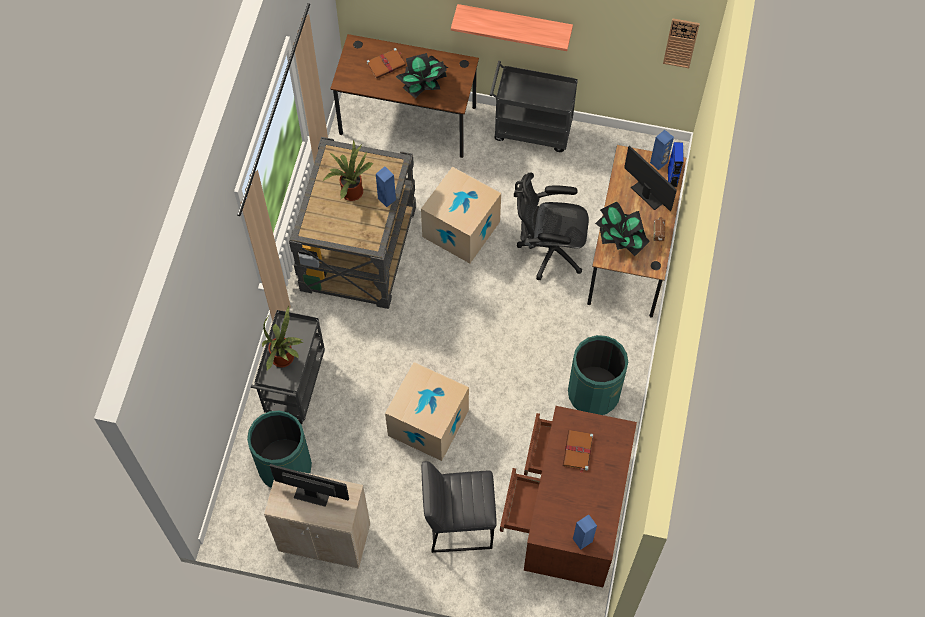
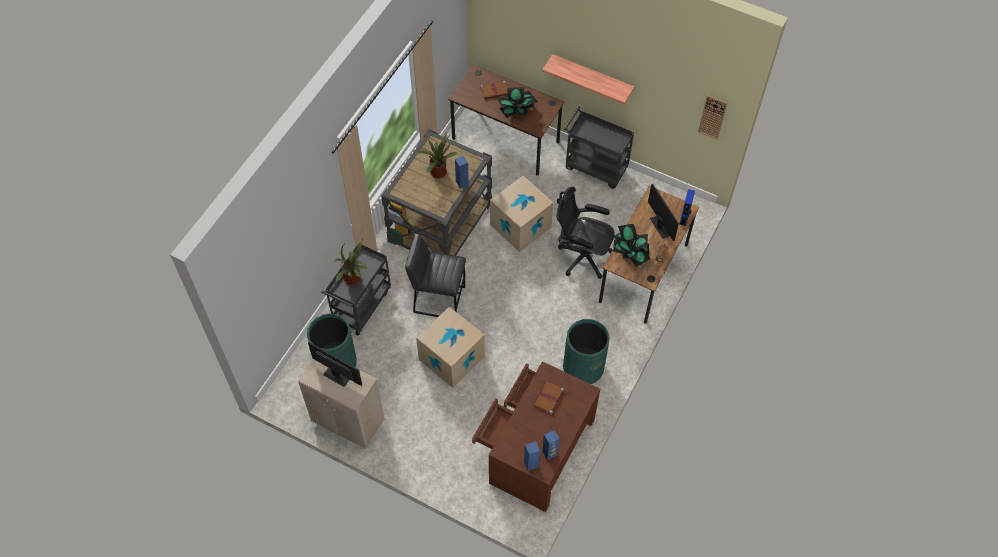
camera: 15 degrees right, 5 degrees down
grey stool [422,461,497,553] -> grey stool moved to [405,234,466,317]
blue speaker [650,130,674,170] -> blue speaker moved to [542,430,560,460]

